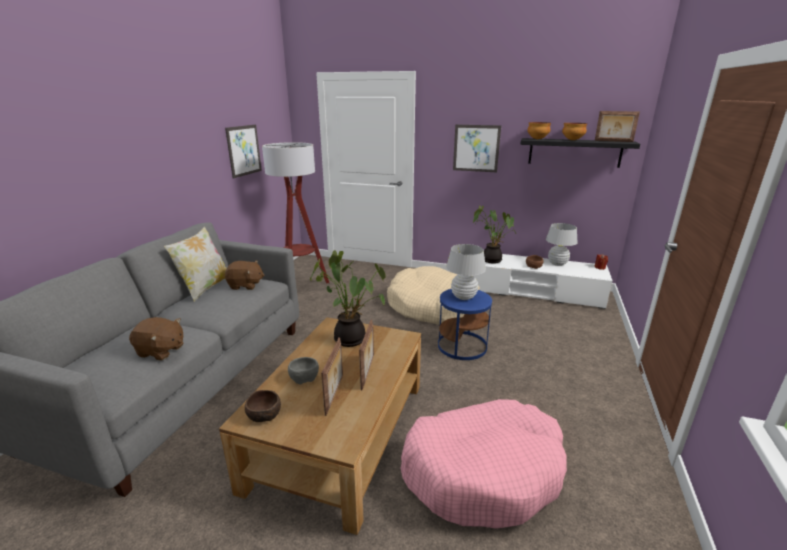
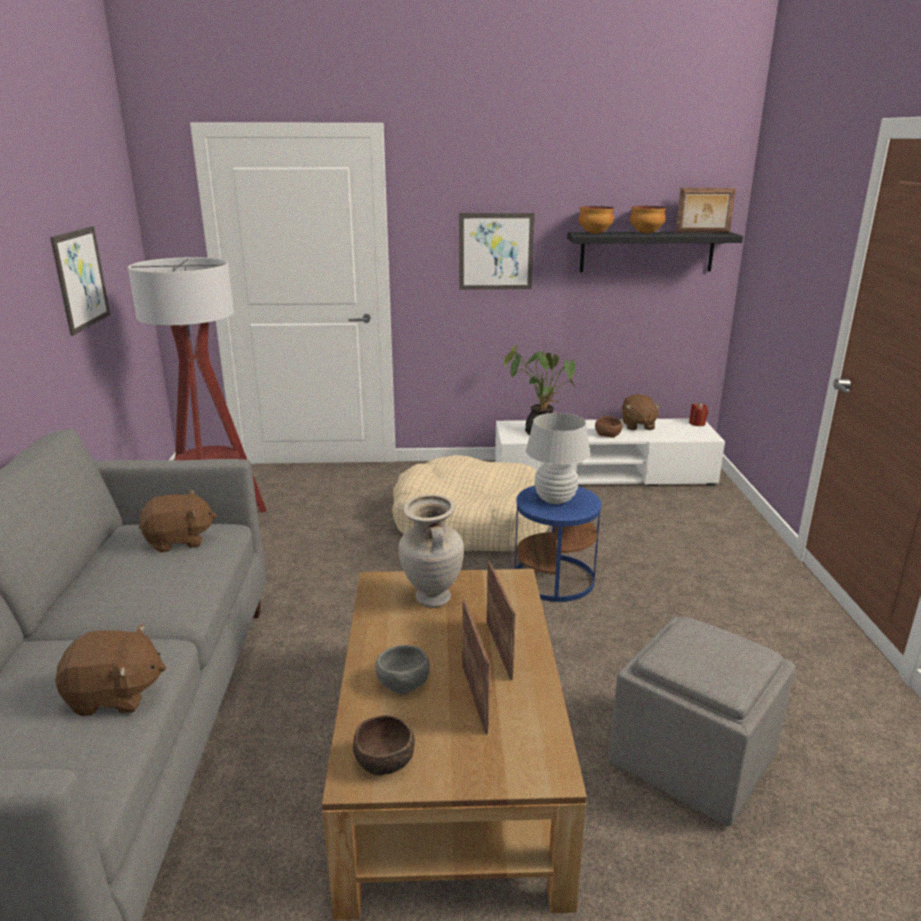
camera: 20 degrees left, 0 degrees up
pillow [164,227,227,302] -> none
potted plant [310,250,386,347] -> beige vase [399,494,464,608]
pink dog bed [400,399,567,529] -> grey ottoman [609,617,795,826]
white table lamp [546,223,578,266] -> brown plush toy [622,394,661,430]

